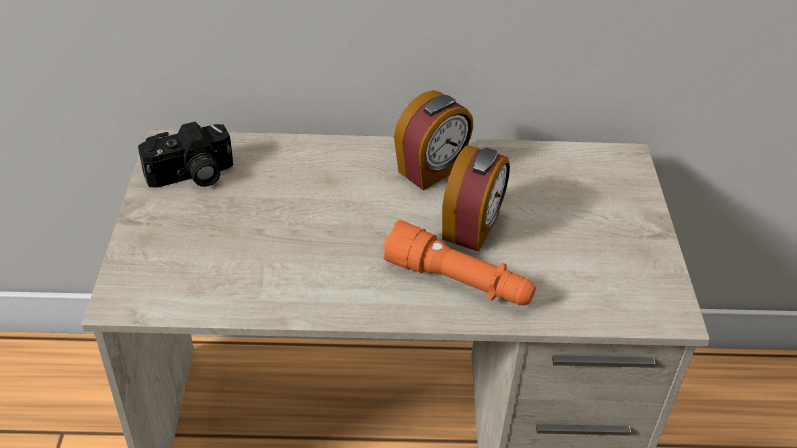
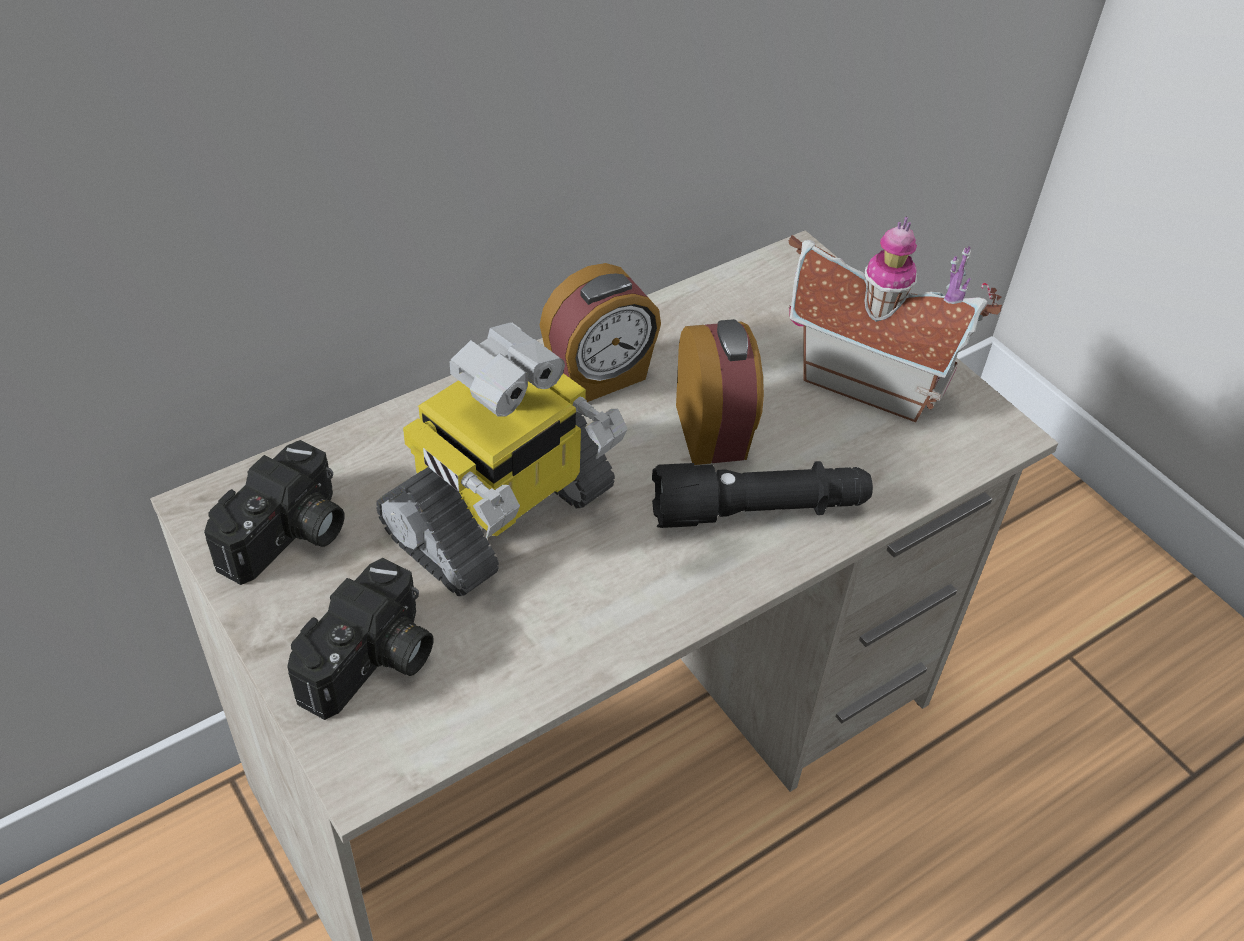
camera: 35 degrees left, 5 degrees up
orange flashlight [383,220,536,305] -> black flashlight [652,461,873,528]
alarm clock [394,90,473,190] -> alarm clock turned 45 degrees clockwise [540,263,661,402]
none -> camera [287,558,434,720]
none -> toy robot [376,323,628,596]
none -> toy house [788,217,1002,422]

